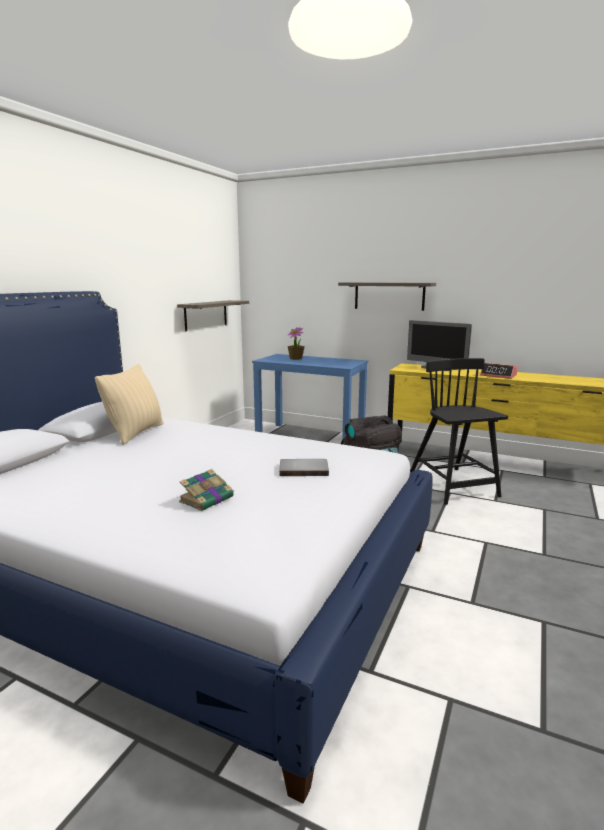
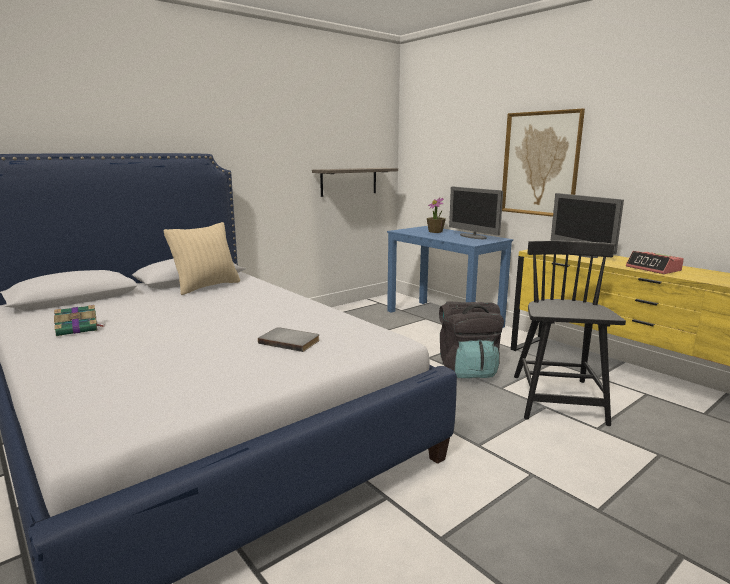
camera: 25 degrees right, 0 degrees up
book [179,469,235,511] -> book moved to [54,305,104,336]
shelf [338,282,436,311] -> picture [502,109,585,217]
none -> monitor [449,187,503,239]

